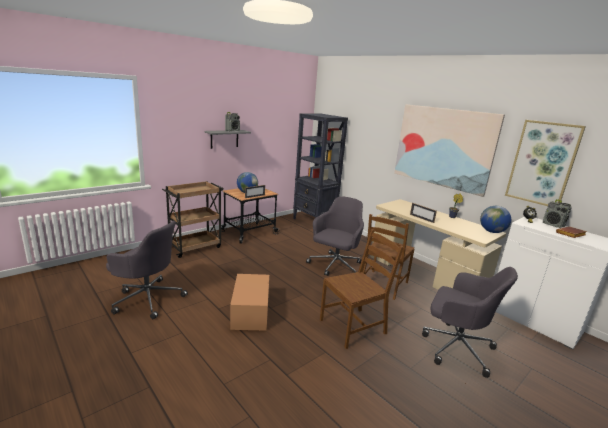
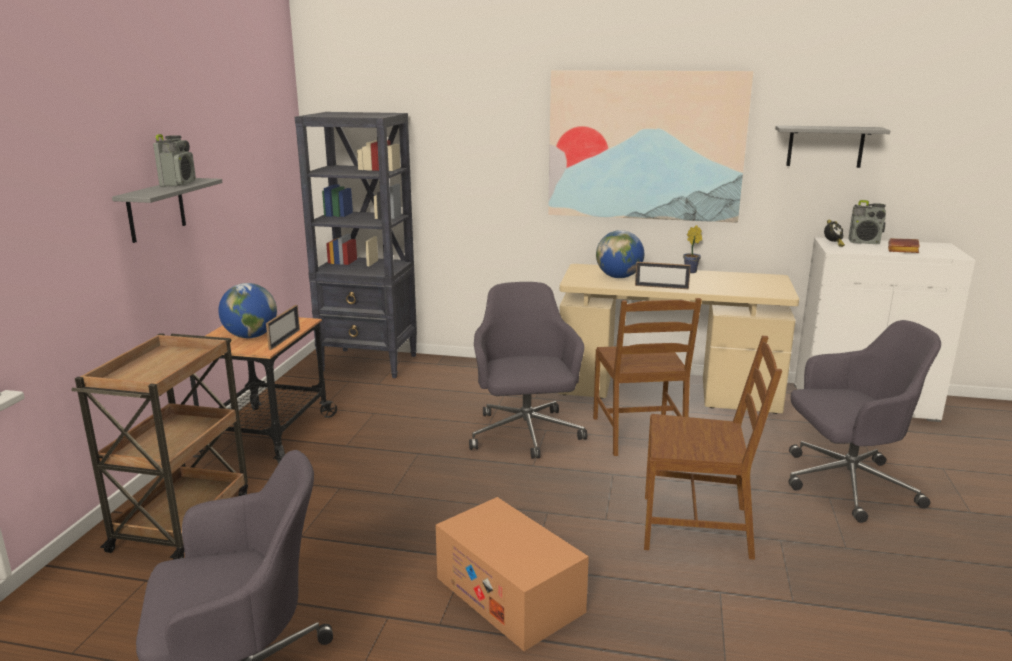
camera: 35 degrees left, 0 degrees up
brown chair [320,229,404,349] -> brown chair turned 75 degrees clockwise [644,336,782,560]
globe [480,206,511,233] -> globe moved to [596,230,644,278]
picture [505,120,586,206] -> grey shelf [775,125,891,168]

